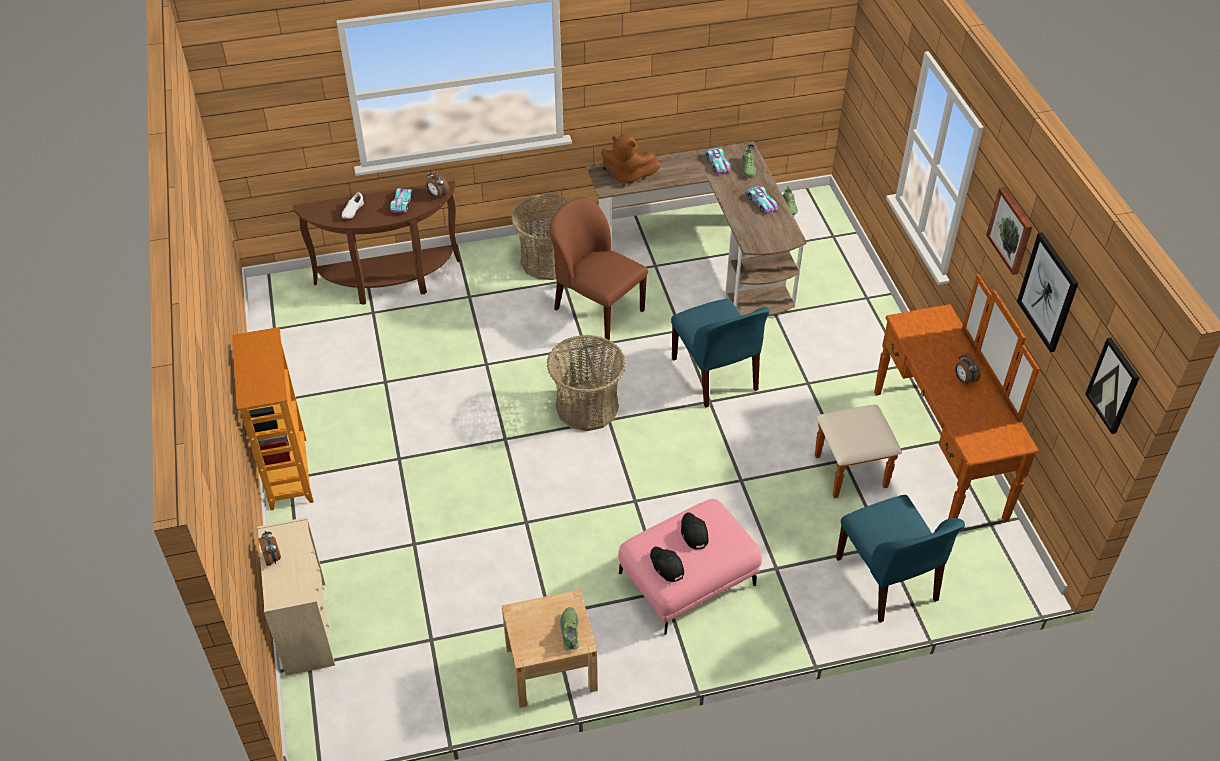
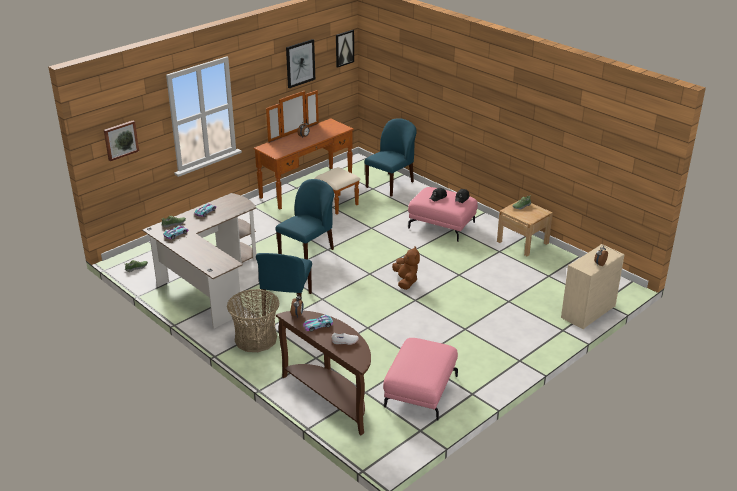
camera: 120 degrees left, 15 degrees down
bookcase [232,327,314,510] -> none
basket [547,335,626,431] -> none
brown chair [549,197,648,340] -> blue chair [256,253,312,316]
brown plush toy [601,135,660,186] -> brown plush toy moved to [392,247,420,290]
picture [986,187,1033,275] -> picture moved to [104,120,139,161]
none -> pink ottoman [383,338,458,421]

